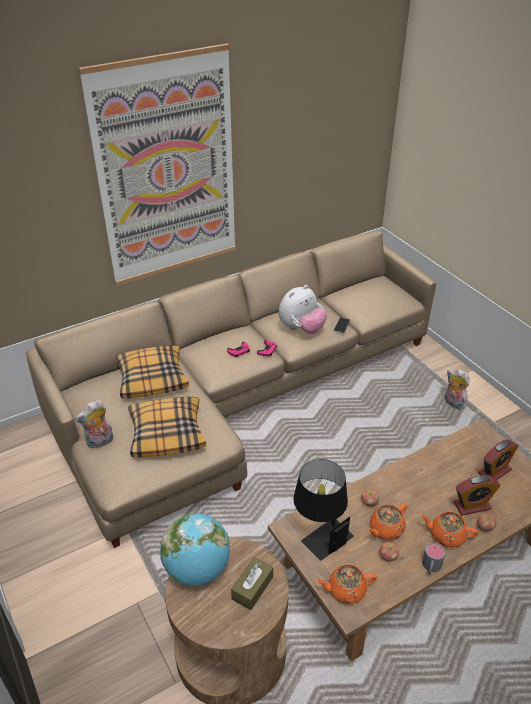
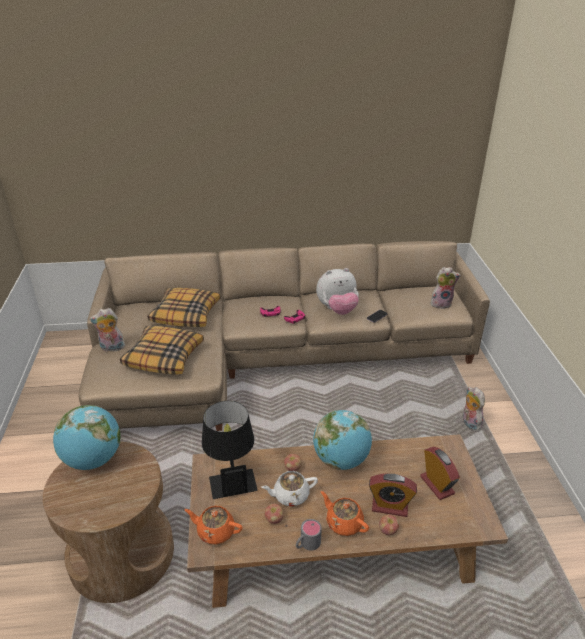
camera: 25 degrees right, 5 degrees down
picture [79,44,236,286] -> none
brown tissue box [231,557,273,610] -> none
orange teapot [368,504,407,540] -> white teapot [261,471,318,506]
alarm clock [478,439,518,480] -> alarm clock turned 105 degrees counterclockwise [420,447,460,500]
none -> globe [313,410,372,470]
none -> plush toy [430,267,461,309]

